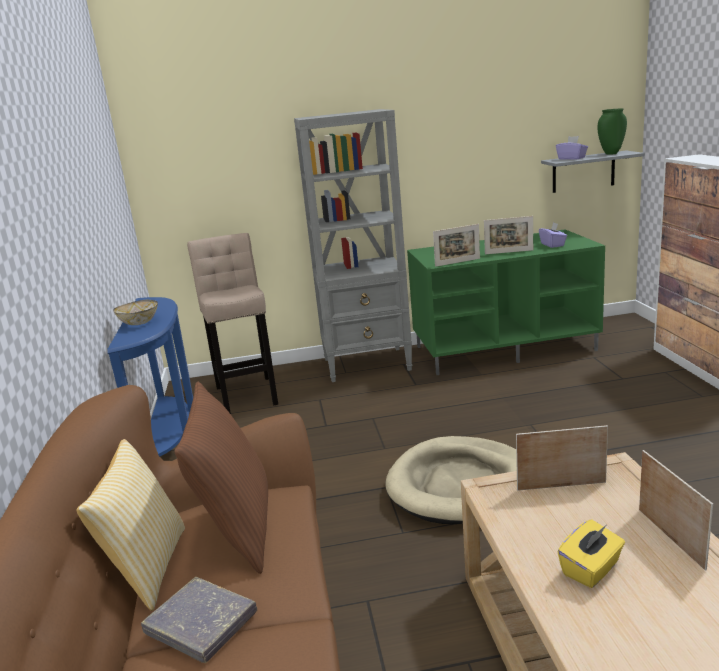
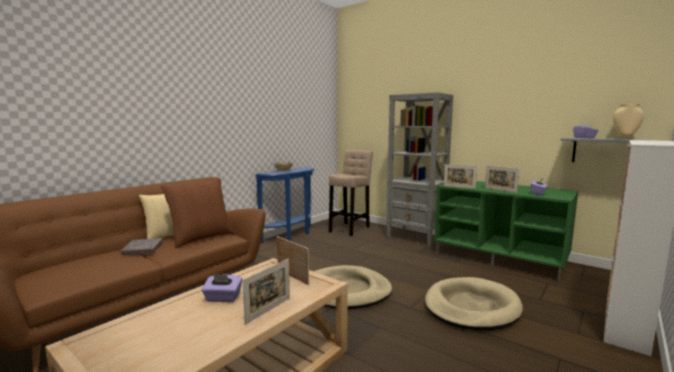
camera: 45 degrees right, 10 degrees down
yellow tissue box [558,519,625,588] -> purple tissue box [202,274,242,302]
green vase [598,109,627,155] -> beige vase [613,104,644,139]
none -> beige dog bed [425,277,523,330]

